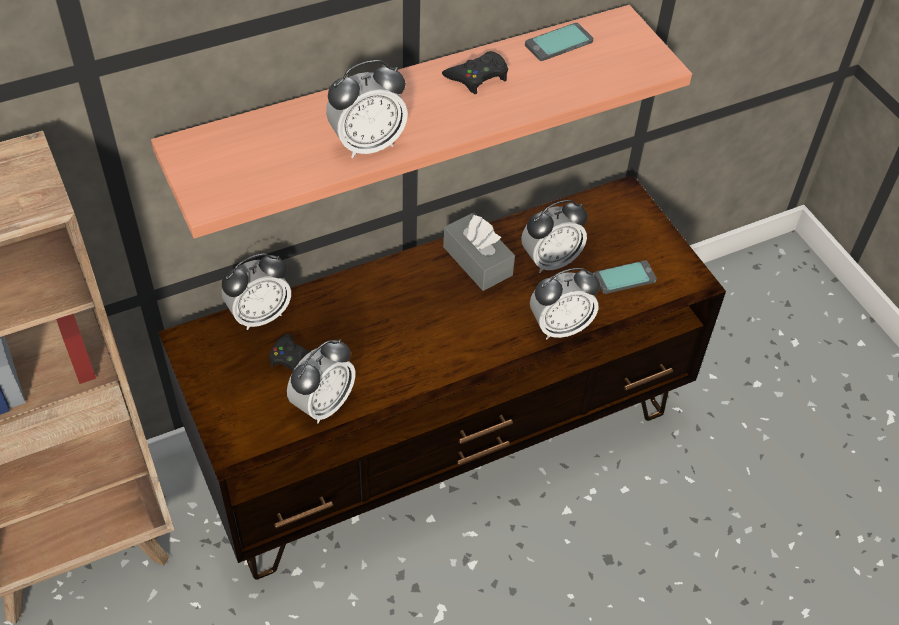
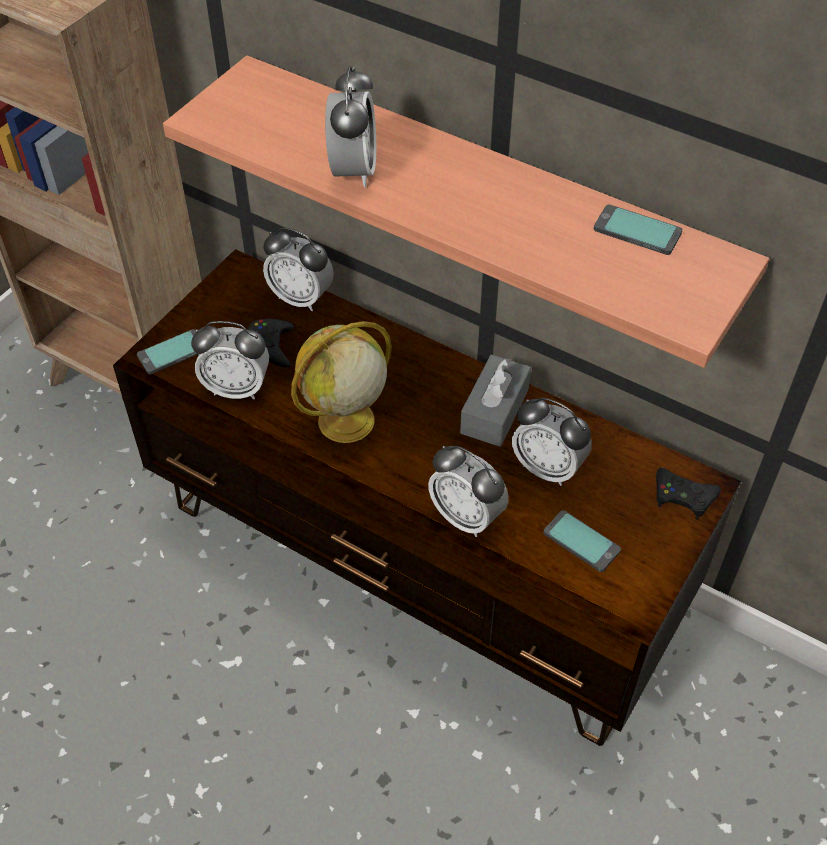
camera: 60 degrees right, 0 degrees up
alarm clock [326,60,408,158] -> alarm clock turned 120 degrees counterclockwise [325,66,376,187]
black game controller [442,51,508,94] -> black game controller moved to [656,468,721,520]
none -> phone [137,329,197,374]
none -> globe [291,321,392,443]

